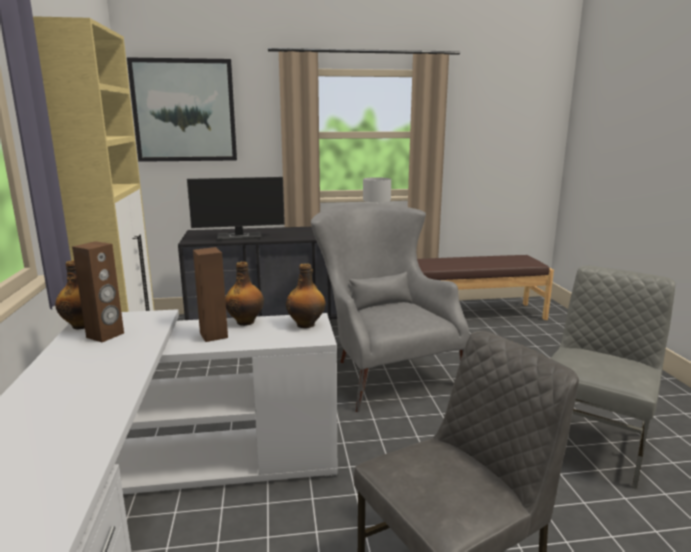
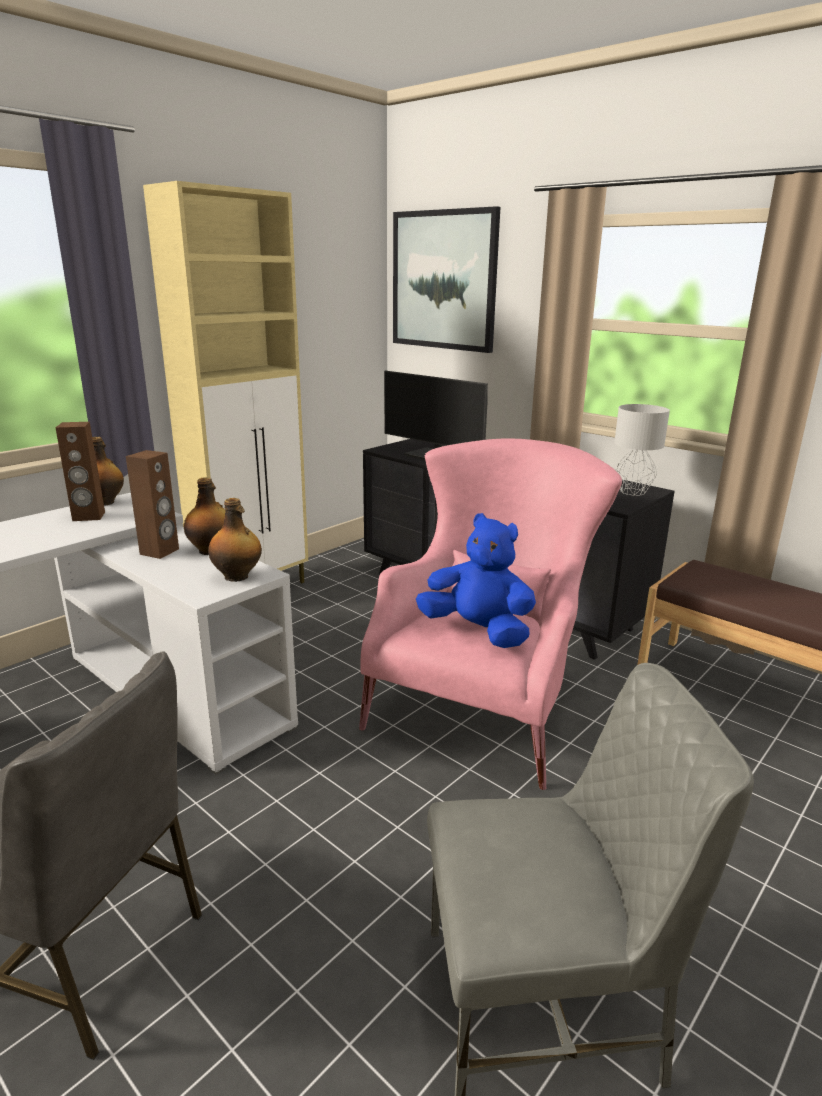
camera: 50 degrees right, 5 degrees up
grey armchair [311,203,469,412] -> pink armchair [359,438,622,790]
none -> blue plush toy [416,513,536,648]

